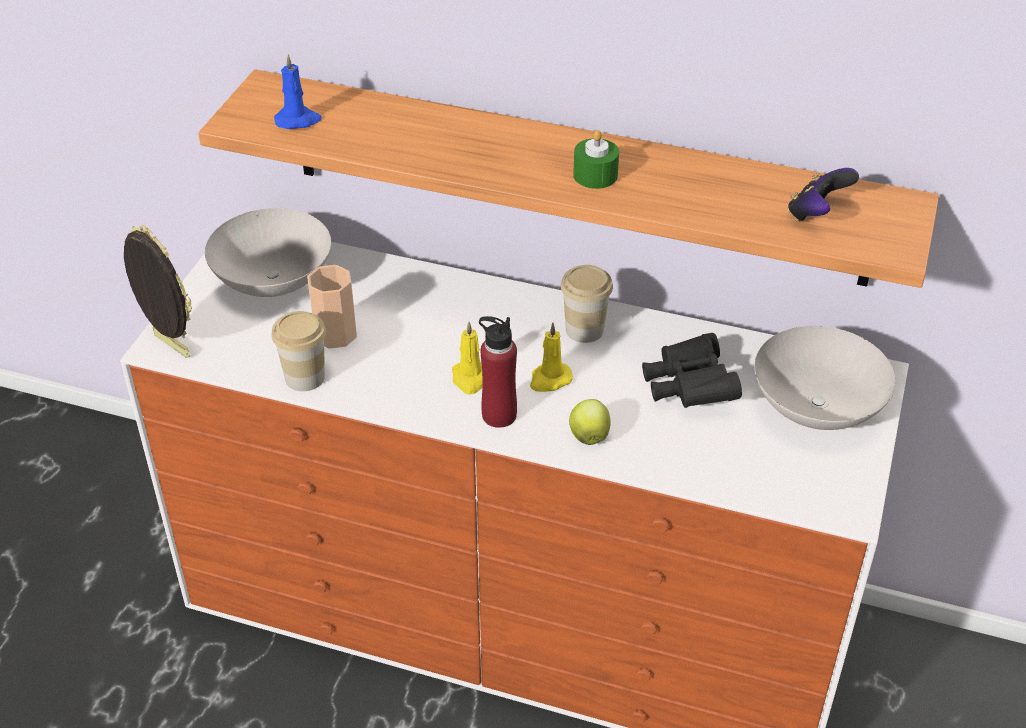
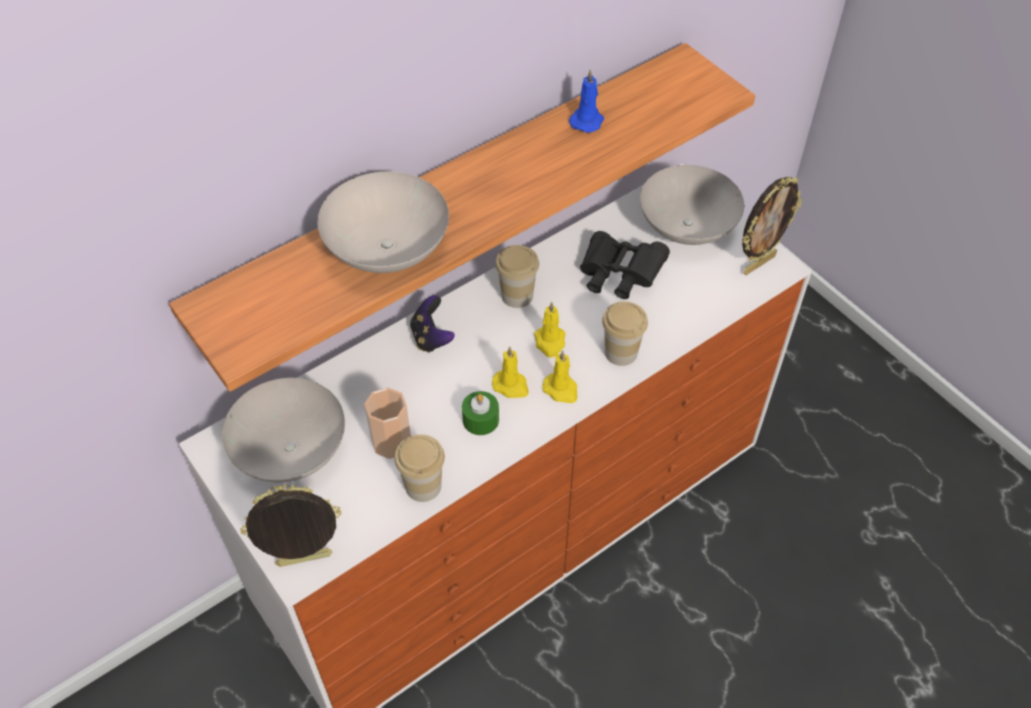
camera: 55 degrees left, 10 degrees up
blue candle [274,54,322,129] -> blue candle moved to [569,69,604,133]
red bottle [479,316,517,428] -> yellow candle [542,350,578,403]
apple [569,399,611,445] -> cup [602,301,648,366]
green candle [573,130,619,189] -> green candle moved to [462,391,499,435]
game controller [788,168,859,221] -> game controller moved to [410,295,455,353]
none -> white bowl [317,171,449,273]
none -> picture frame [742,177,802,275]

